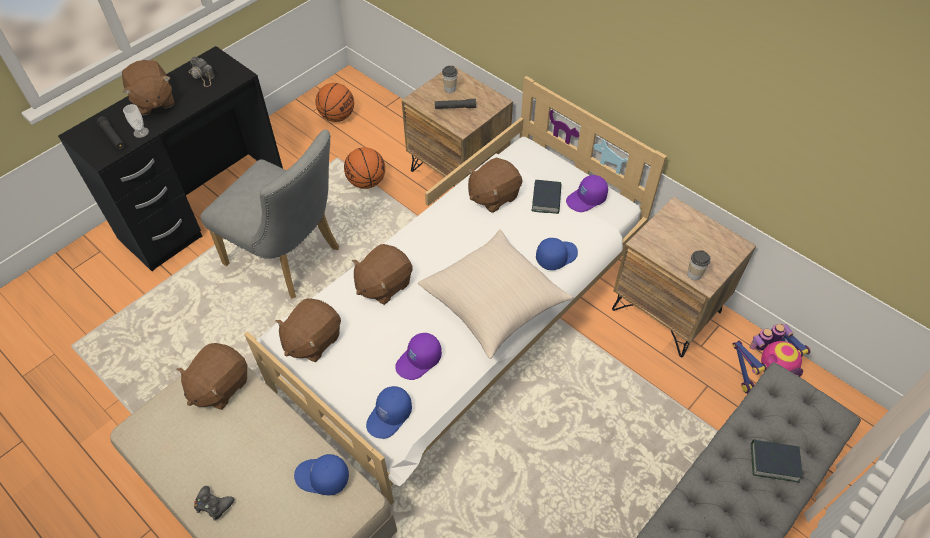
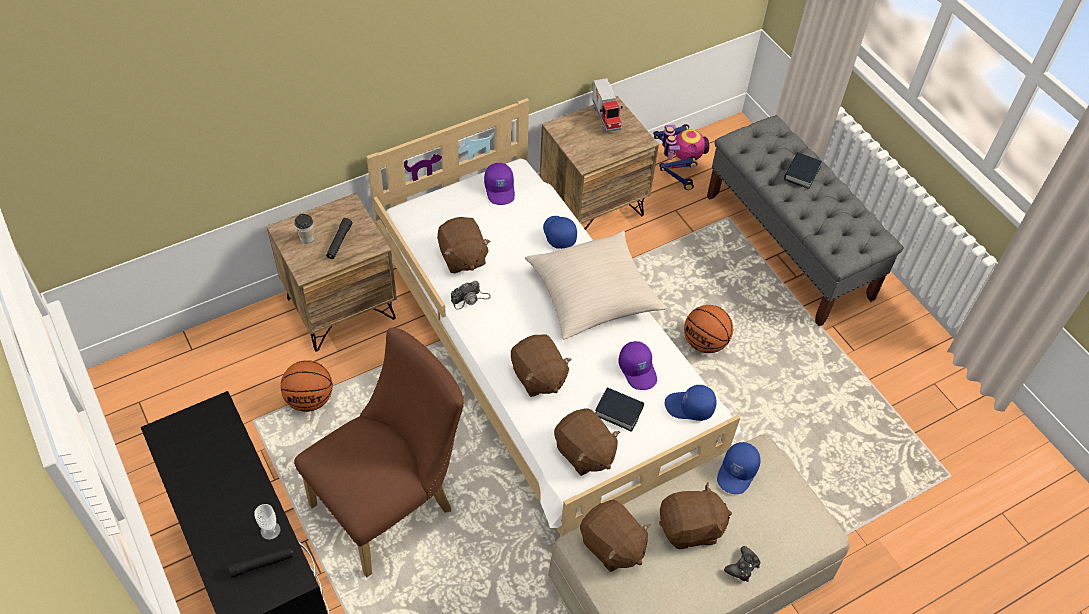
camera: 75 degrees left, 0 degrees up
brown plush toy [122,60,175,115] -> brown plush toy moved to [659,482,732,549]
camera [189,57,215,87] -> camera moved to [451,281,491,310]
grey chair [201,129,339,299] -> brown chair [294,328,464,577]
basketball [316,83,354,122] -> basketball moved to [684,305,733,353]
blue cap [366,386,412,439] -> blue cap turned 135 degrees clockwise [665,385,717,421]
book [531,180,562,214] -> book moved to [596,387,644,432]
cup [687,250,711,280] -> none
none -> toy truck [592,78,623,133]

